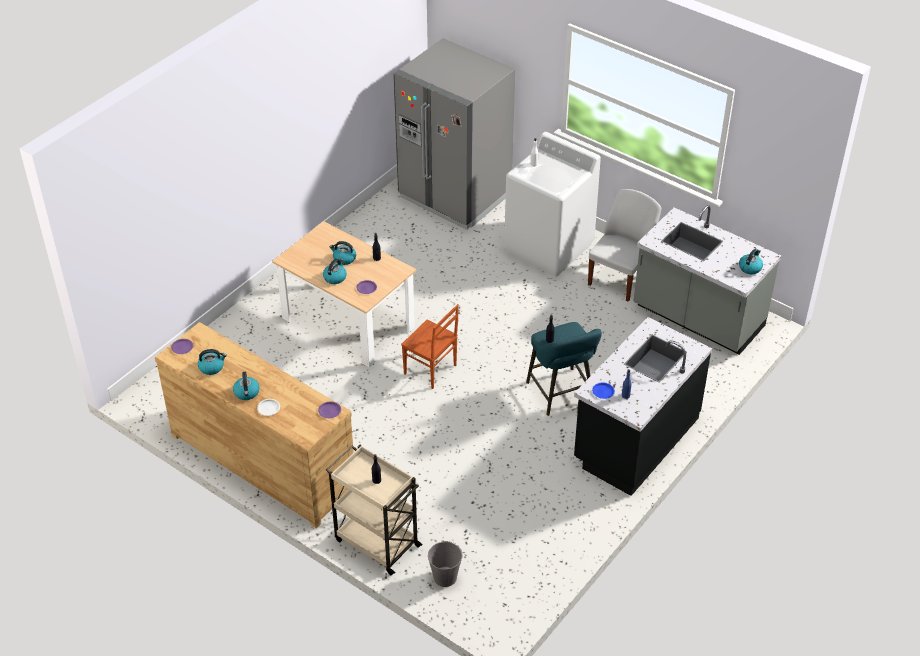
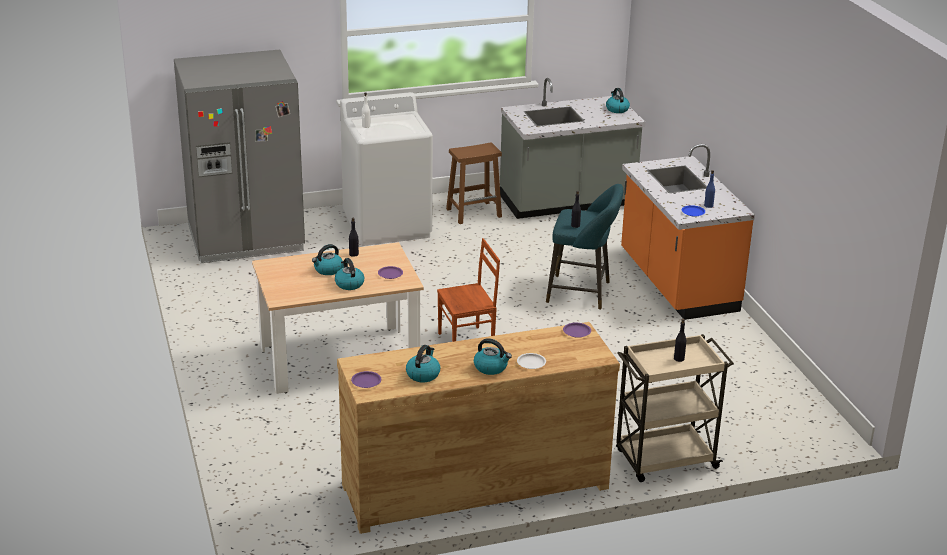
camera: 55 degrees left, 15 degrees down
grey bucket [428,540,463,587] -> none
black counter [574,317,712,496] -> orange counter [621,144,755,320]
white chair [588,189,661,302] -> brown stool [446,142,502,224]

